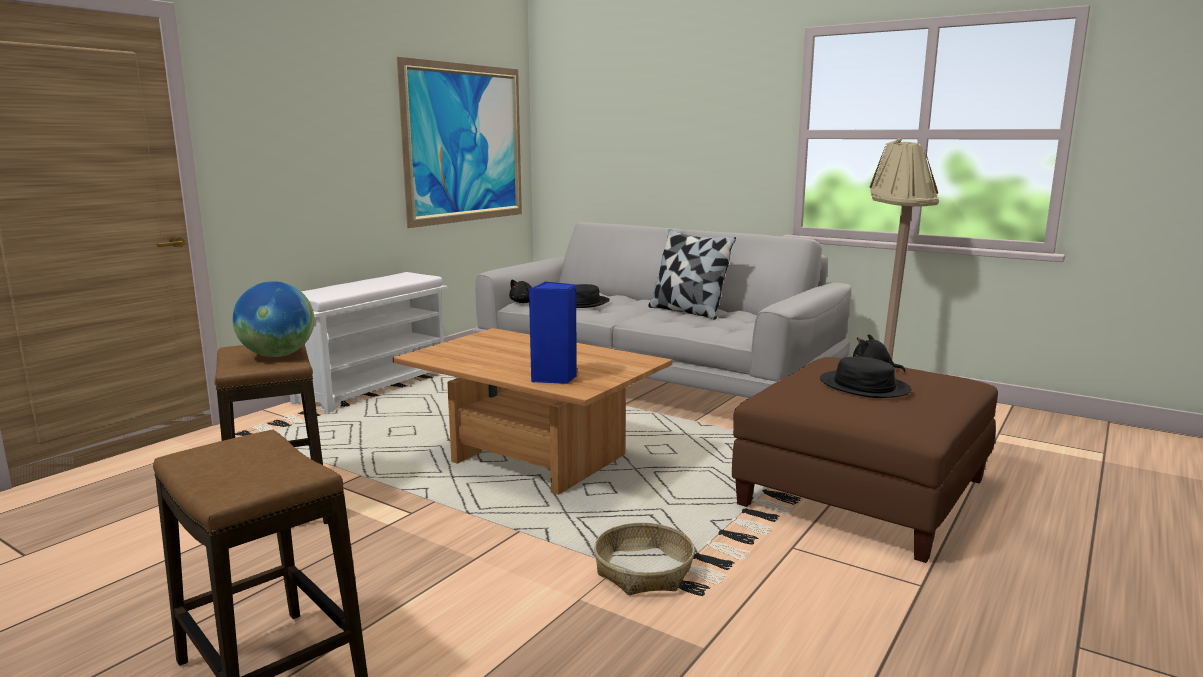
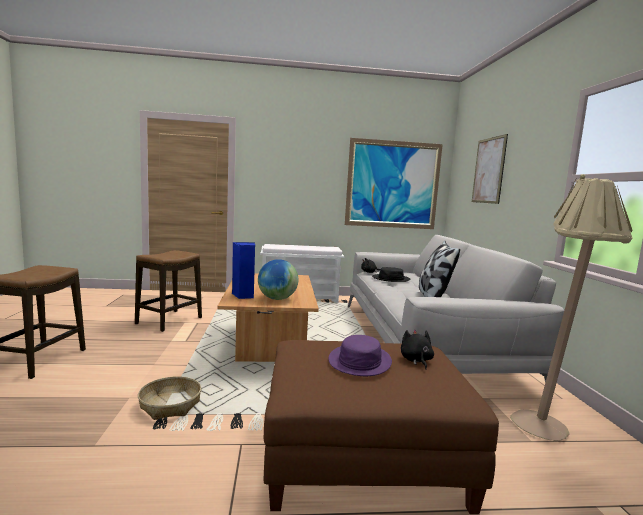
camera: 50 degrees right, 5 degrees down
globe [232,281,314,357] -> globe moved to [258,259,298,300]
black hat [820,356,911,398] -> purple hat [328,335,392,376]
none -> picture [472,134,508,204]

